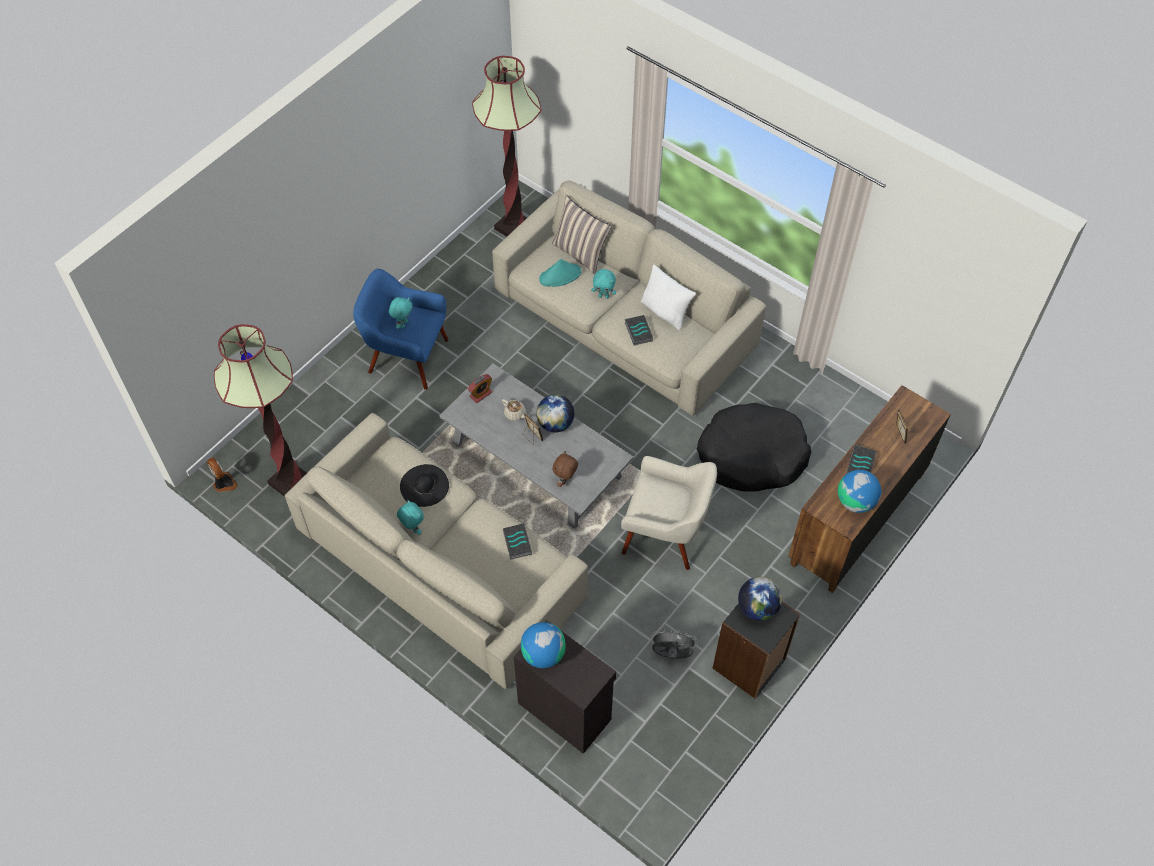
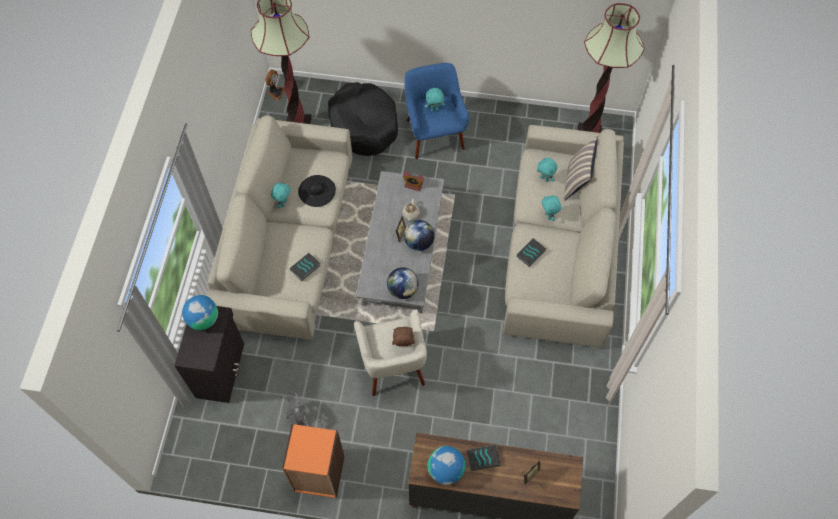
camera: 60 degrees right, 5 degrees up
turquoise hat [539,259,581,287] -> turquoise plush toy [537,158,558,182]
brown plush toy [553,451,578,487] -> brown plush toy moved to [392,327,415,346]
white pillow [641,264,696,330] -> none
black dog bed [697,403,811,492] -> black dog bed moved to [328,82,398,156]
black bookcase [713,602,800,699] -> orange bookcase [282,424,345,498]
globe [738,577,782,621] -> globe moved to [387,267,419,299]

